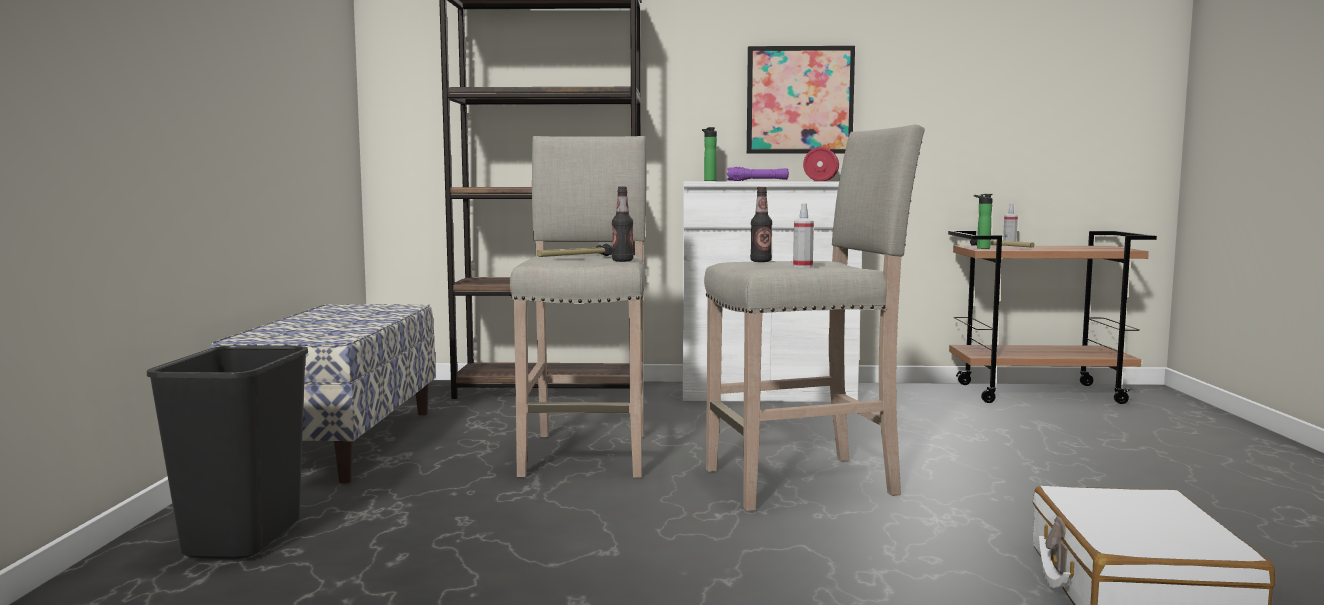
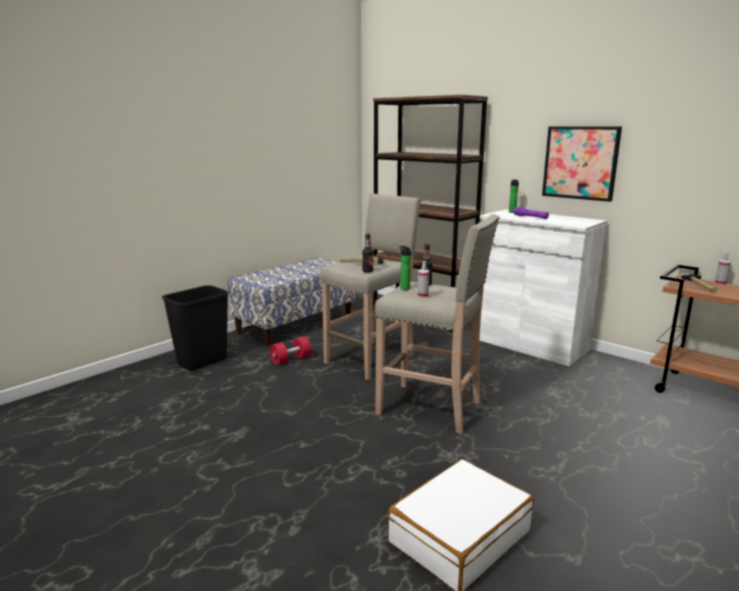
camera: 40 degrees right, 10 degrees up
red dumbbell [803,147,839,181] -> red dumbbell moved to [270,337,311,365]
bottle [974,194,993,249] -> bottle moved to [400,246,411,290]

